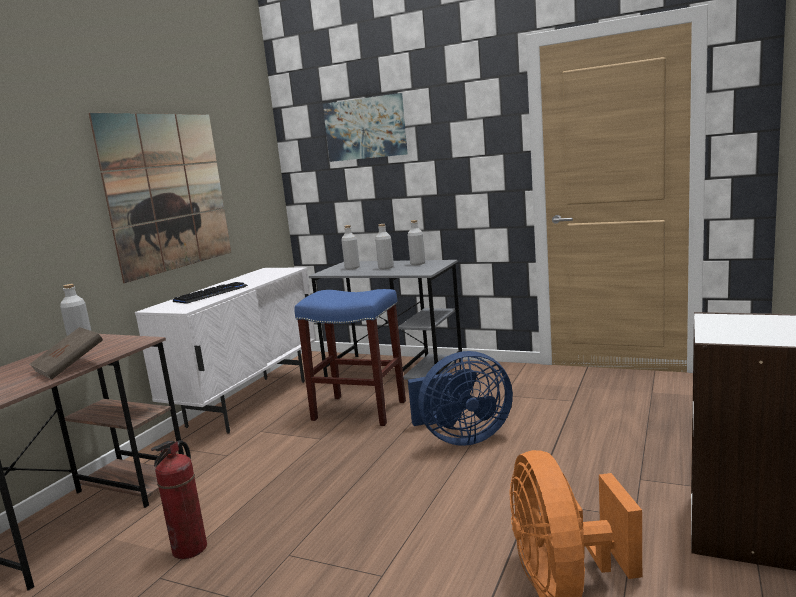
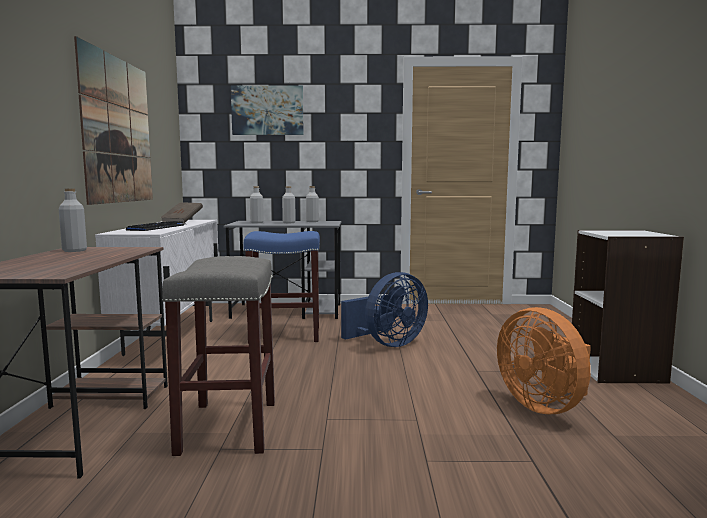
camera: 25 degrees left, 5 degrees down
brown book [29,327,103,380] -> brown book moved to [161,202,203,223]
fire extinguisher [151,440,207,559] -> grey stool [162,256,275,456]

